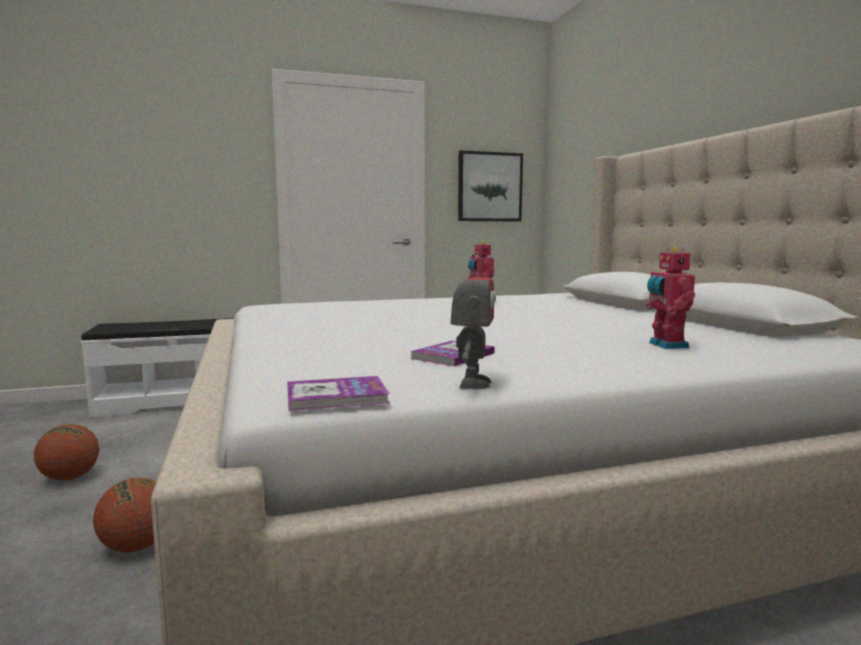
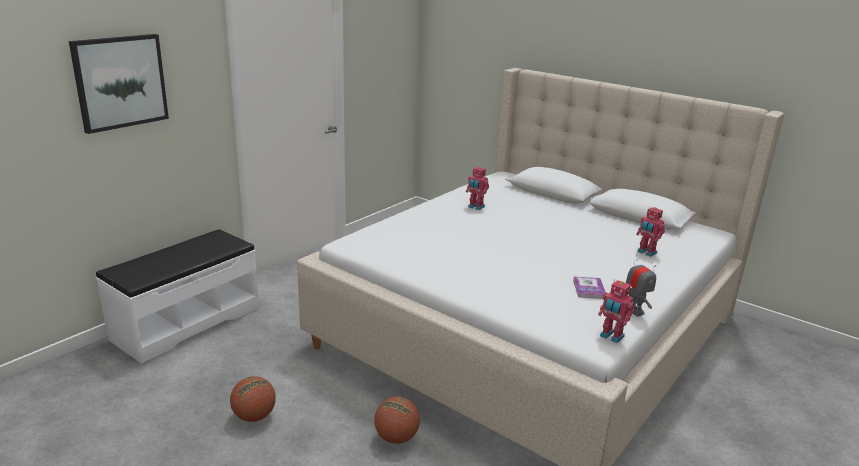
camera: 35 degrees left, 15 degrees up
book [287,376,390,411] -> toy robot [598,279,634,343]
picture [458,150,523,221] -> picture moved to [69,34,169,134]

